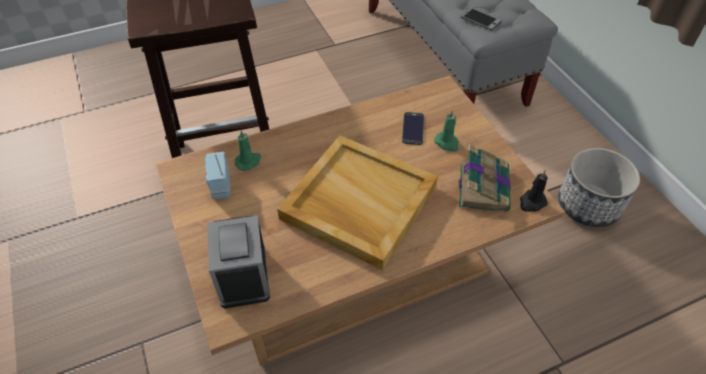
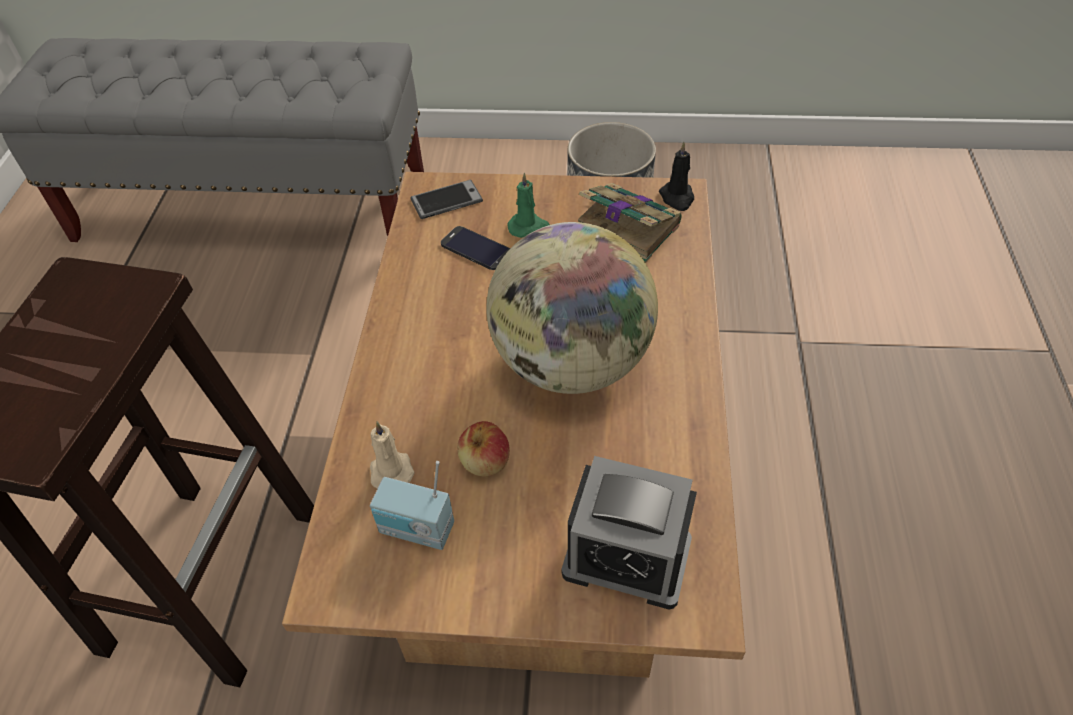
camera: 60 degrees left, 0 degrees up
green candle [235,129,261,171] -> beige candle [370,421,415,489]
beige tray [277,135,438,270] -> globe [486,222,658,394]
phone [461,8,502,31] -> phone moved to [410,180,483,219]
none -> apple [457,421,510,476]

